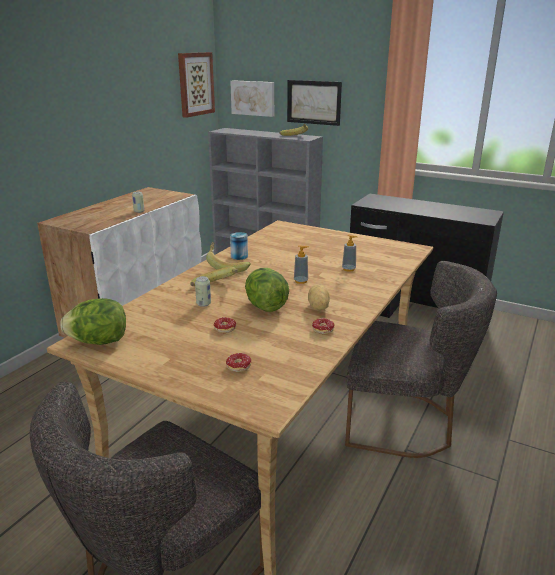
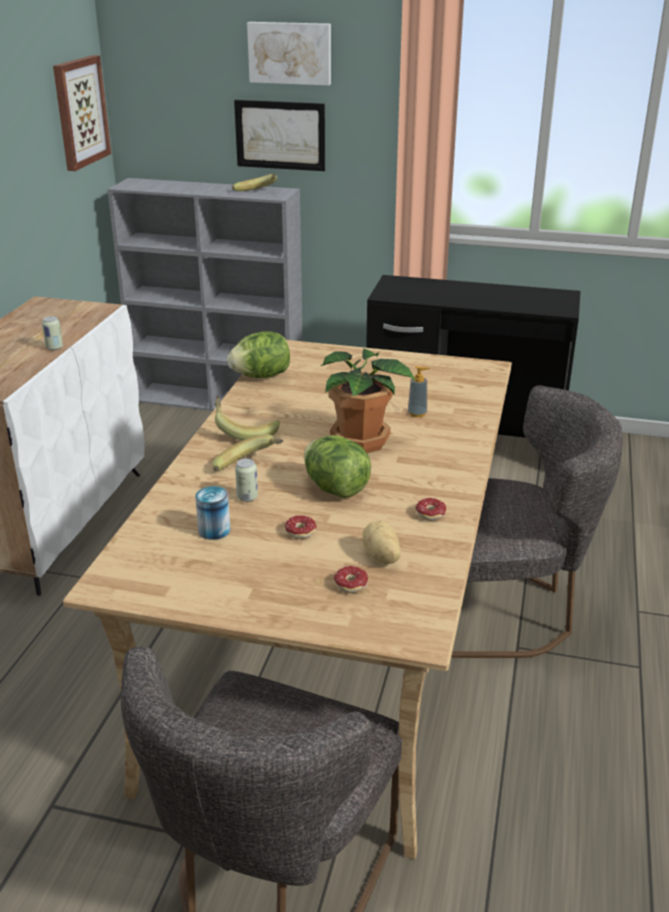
camera: 15 degrees left, 5 degrees up
lettuce [60,298,126,345] -> lettuce moved to [227,331,290,378]
picture [230,80,274,117] -> picture moved to [247,22,331,85]
can [230,232,248,260] -> can moved to [195,486,231,540]
soap dispenser [294,245,309,284] -> potted plant [321,348,416,453]
potato [308,284,330,310] -> potato moved to [363,521,401,564]

